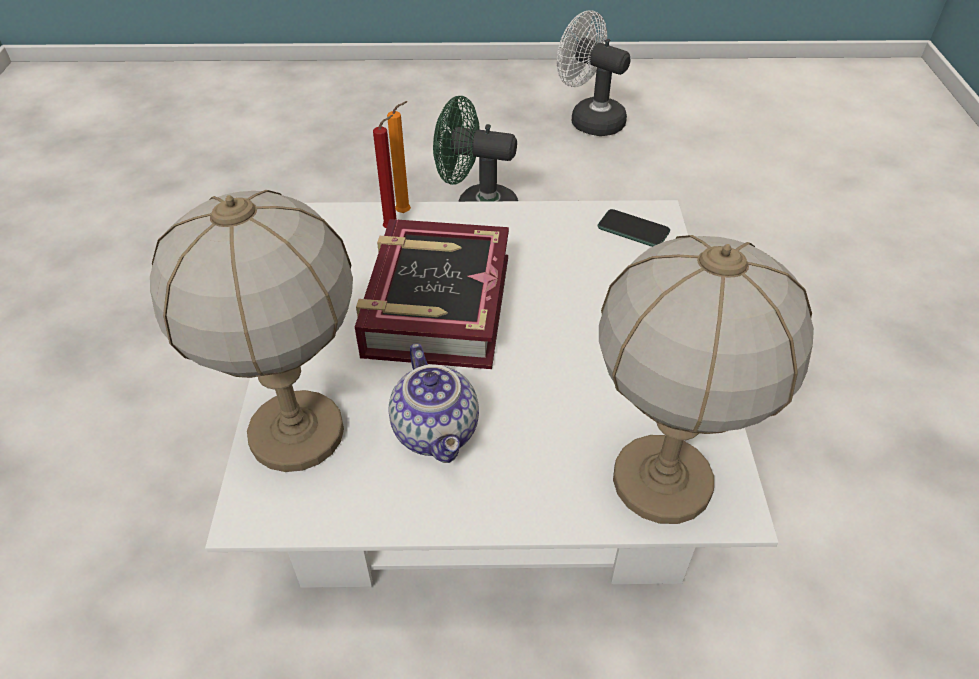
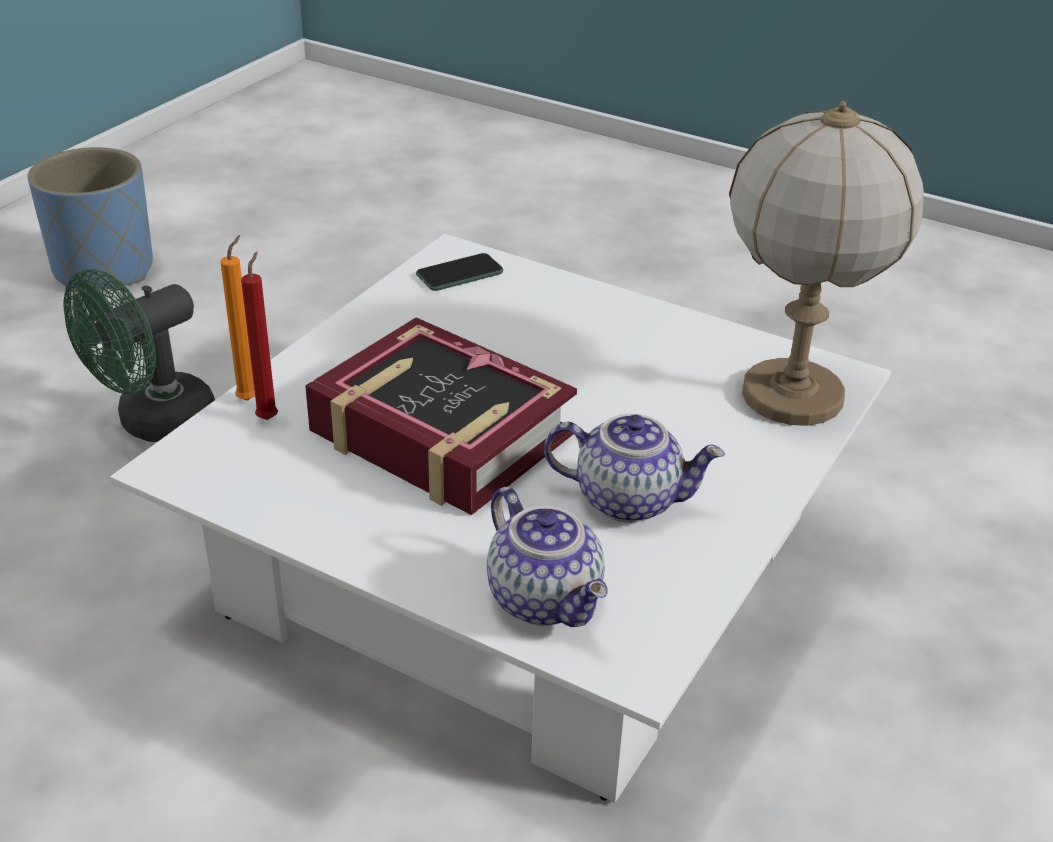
camera: 60 degrees left, 10 degrees down
table lamp [150,190,353,472] -> teapot [487,487,608,627]
white fan [557,10,631,136] -> blue planter [28,147,153,292]

